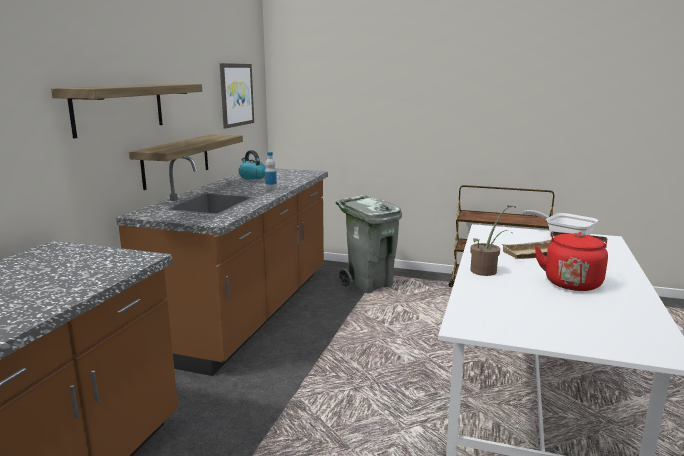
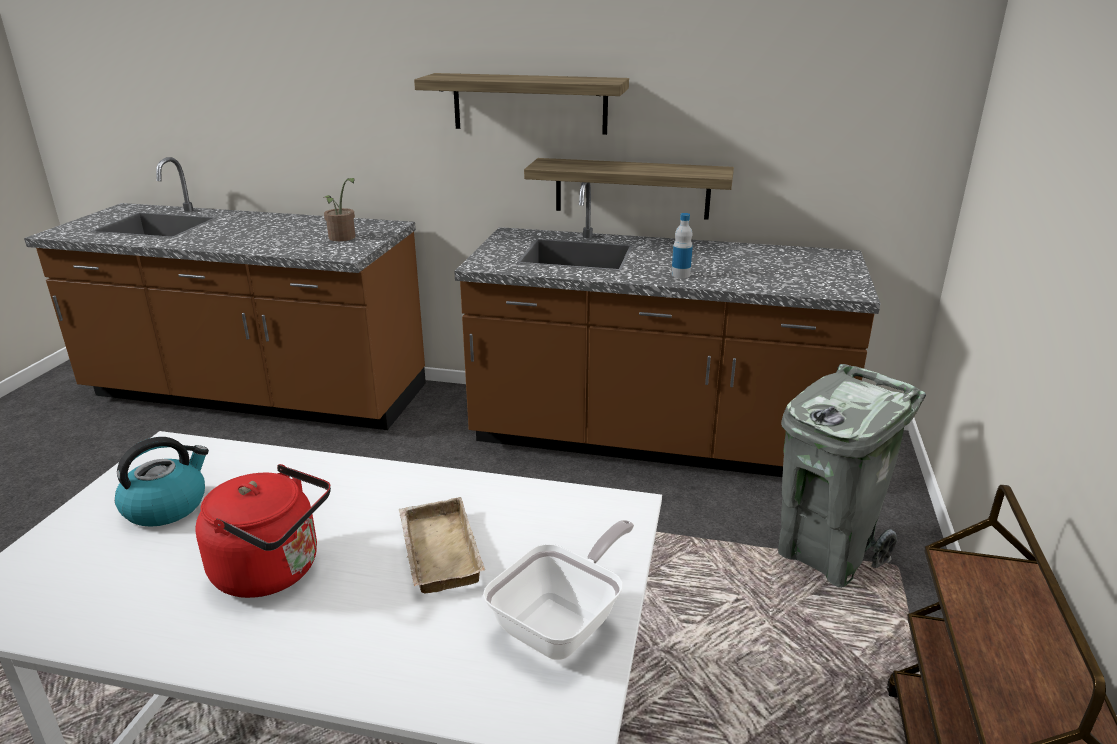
camera: 85 degrees right, 10 degrees up
picture [220,63,254,128] -> none
kettle [238,150,266,179] -> kettle moved to [115,437,209,527]
potted plant [470,205,516,276] -> potted plant moved to [323,178,356,241]

